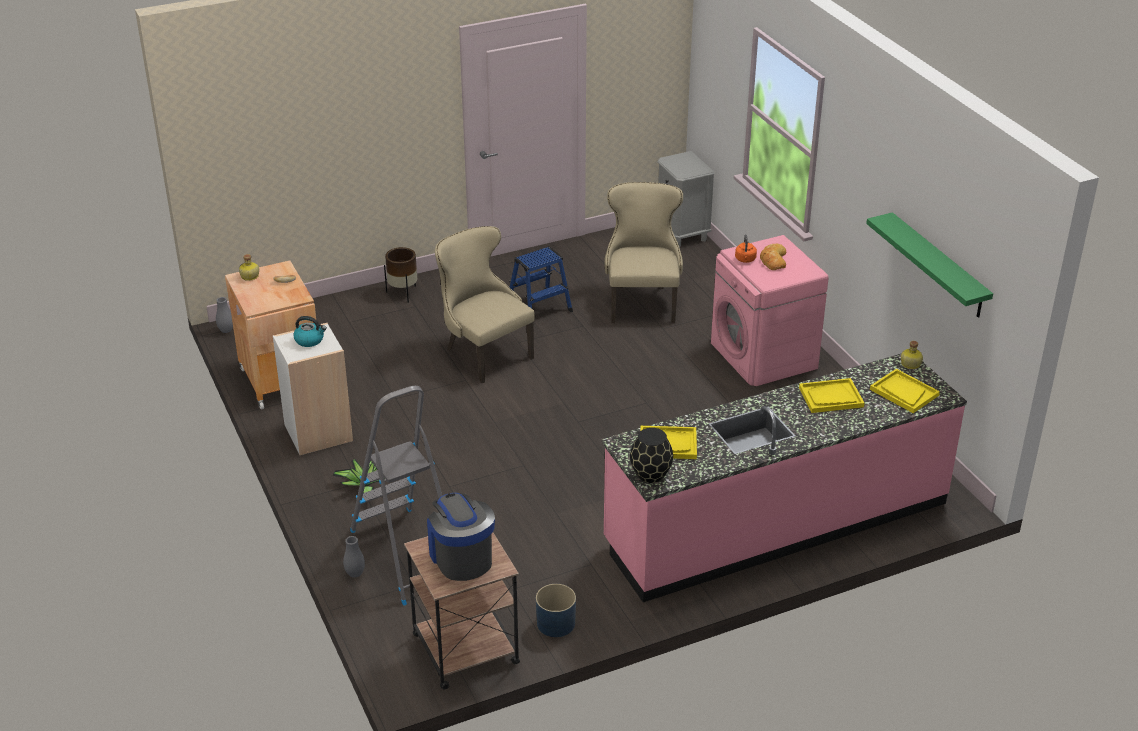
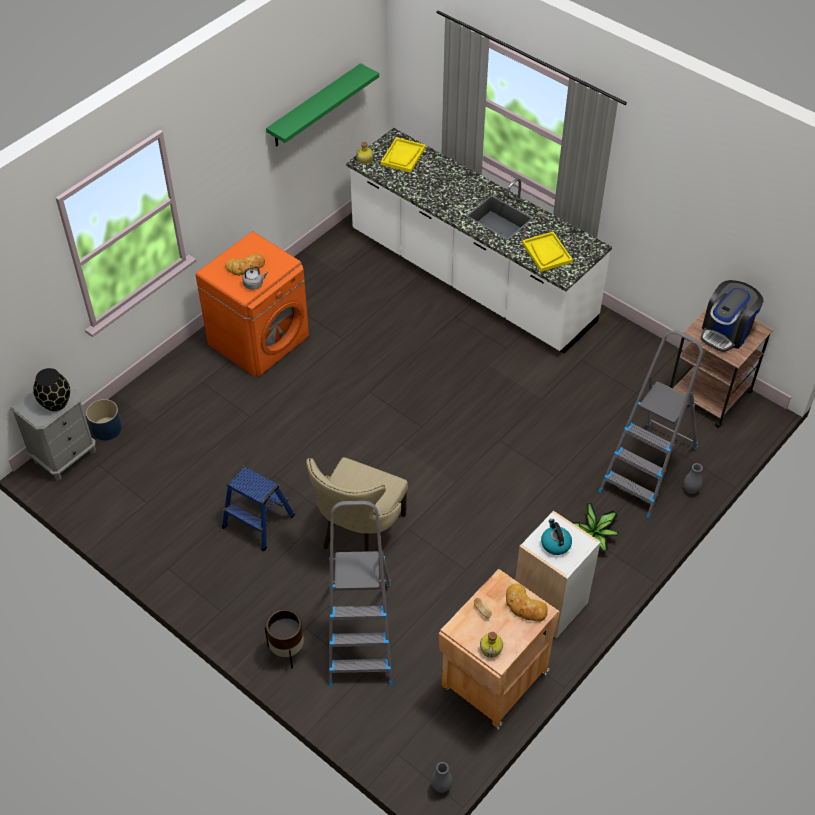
camera: 115 degrees left, 15 degrees up
blue planter [536,584,576,637] -> blue planter moved to [86,399,122,440]
pink counter [601,354,967,602] -> white counter [346,128,612,354]
beige chair [604,182,683,324] -> none
black vase [630,428,673,483] -> black vase moved to [33,368,70,411]
pink washing machine [711,235,829,386] -> orange washing machine [196,231,309,376]
orange kettle [735,234,757,263] -> grey kettle [242,266,268,290]
yellow tray [799,378,864,413] -> none
none -> grey step ladder [329,501,393,686]
none -> bread [506,584,548,622]

